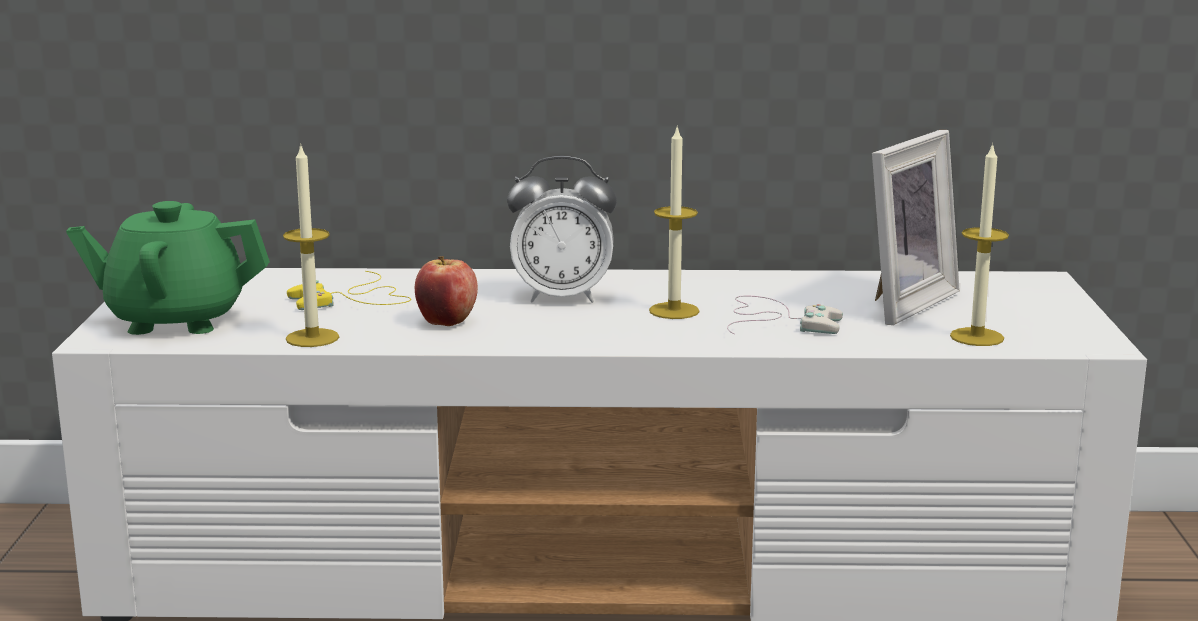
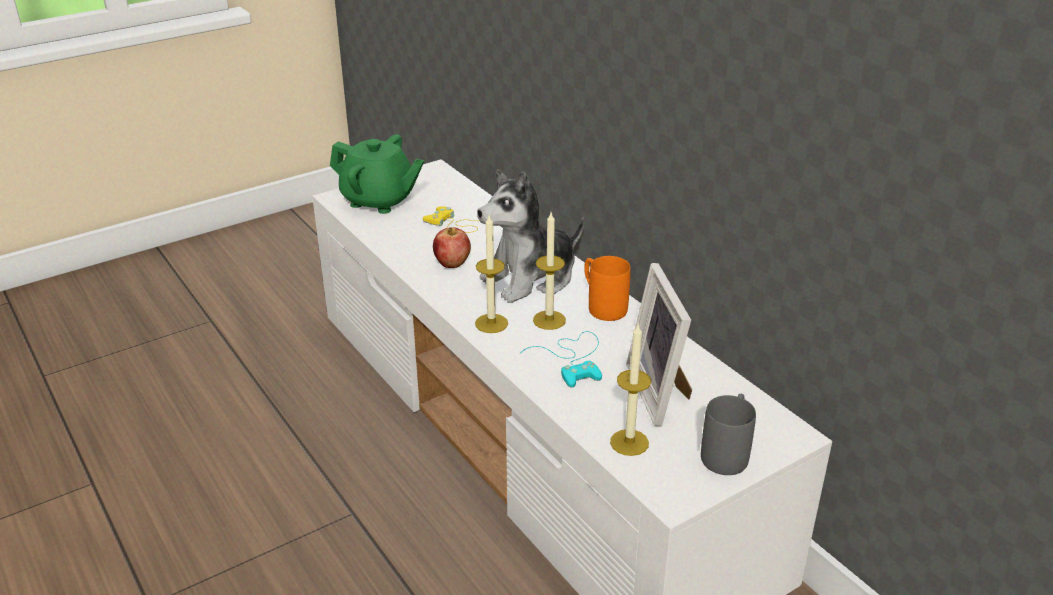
camera: 55 degrees right, 15 degrees up
green teapot [66,201,270,335] -> green teapot turned 150 degrees clockwise [330,134,424,214]
candle [283,143,339,347] -> candle moved to [475,216,508,333]
alarm clock [507,156,617,303] -> plush toy [477,170,584,303]
white game controller [727,296,843,335] -> turquoise game controller [520,331,602,388]
picture frame [872,130,960,325] -> picture frame turned 75 degrees clockwise [626,263,692,426]
none -> orange mug [584,256,631,321]
none -> grey mug [701,394,756,475]

